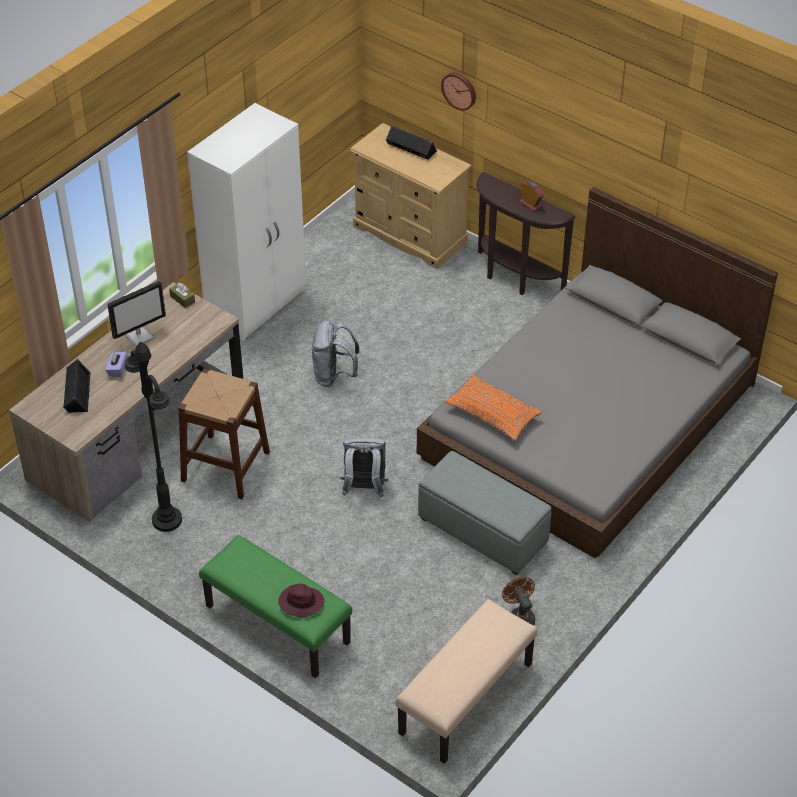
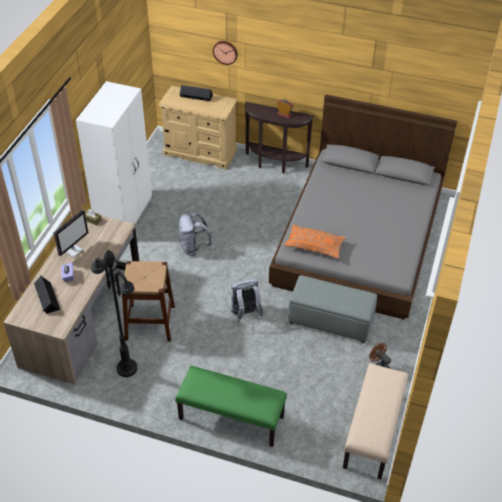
camera: 20 degrees left, 0 degrees up
purple hat [278,584,324,618] -> none

